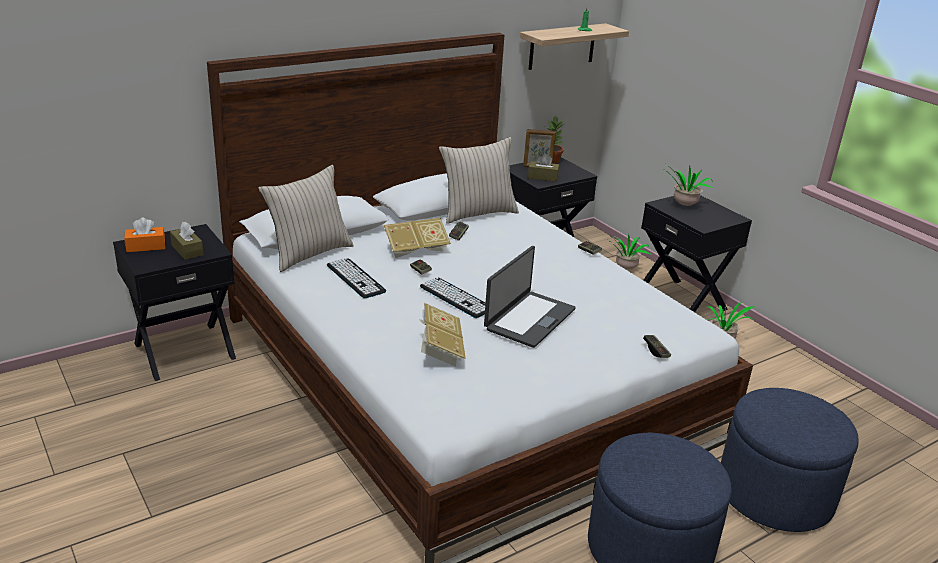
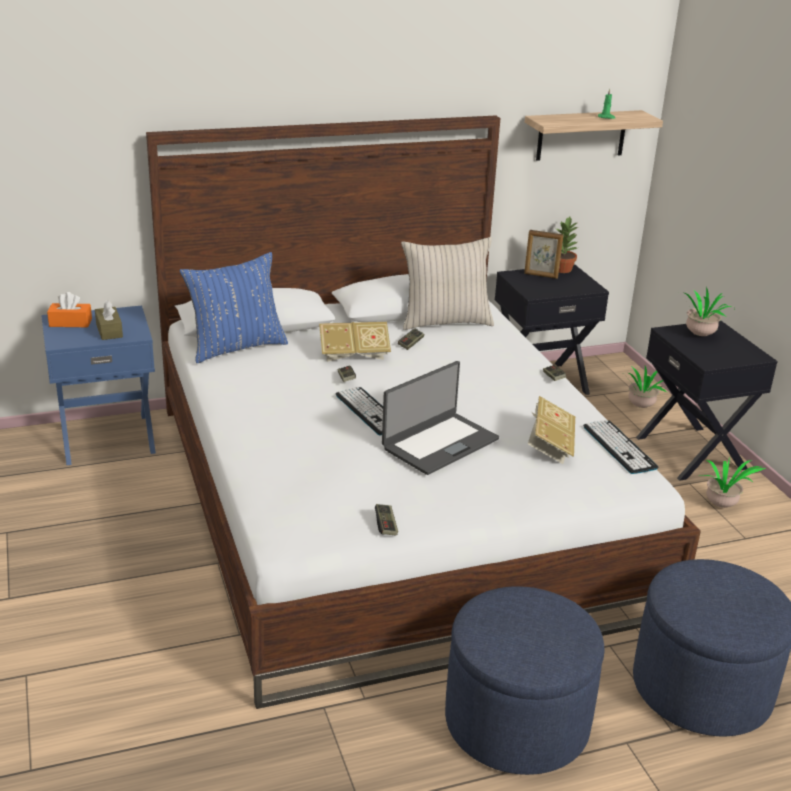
camera: 15 degrees right, 0 degrees up
black nightstand [113,224,236,381] -> blue nightstand [41,306,156,465]
beige pillow [258,165,354,272] -> blue pillow [179,252,288,363]
keyboard [327,258,386,298] -> keyboard moved to [583,420,658,474]
book [418,303,466,367] -> book moved to [528,396,575,464]
brown tissue box [528,154,559,182] -> none
game controller [643,335,671,358] -> game controller moved to [375,504,398,535]

